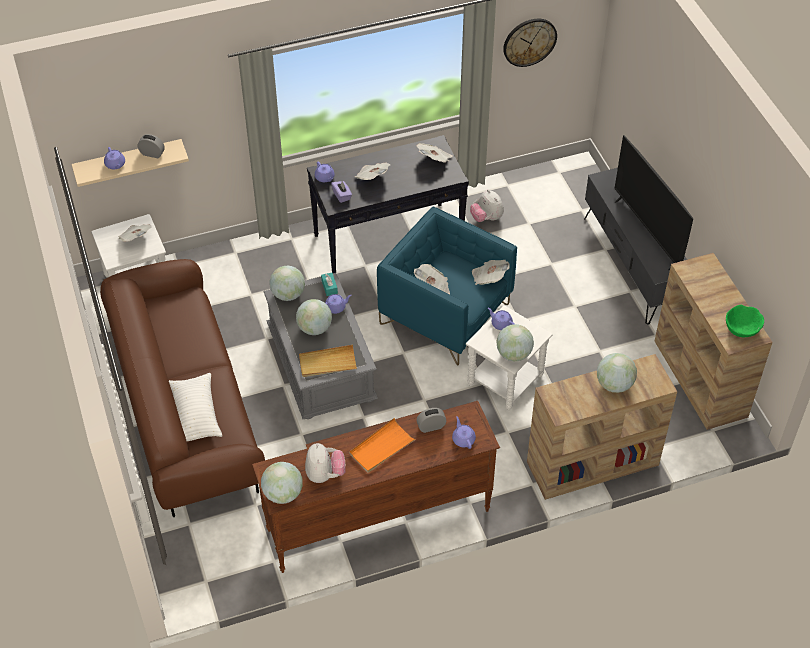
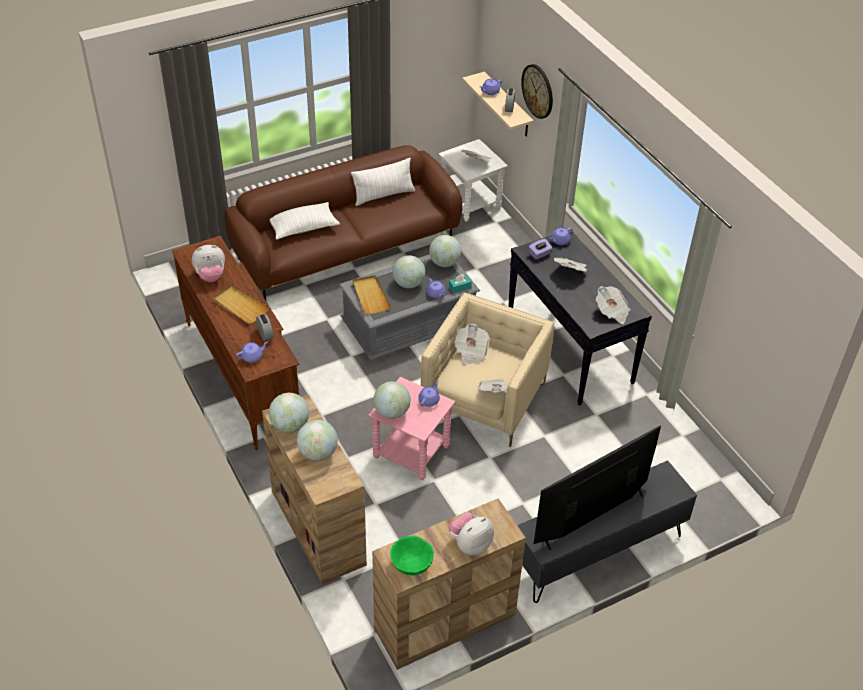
camera: 80 degrees right, 5 degrees down
globe [261,462,303,504] -> globe moved to [269,393,309,433]
orange tray [349,418,416,473] -> beige tray [212,285,270,324]
blue armchair [377,206,517,366] -> beige armchair [421,293,555,447]
white side table [466,305,552,410] -> pink side table [368,377,455,480]
plush toy [470,190,504,222] -> plush toy moved to [448,512,494,556]
wall clock [503,19,557,67] -> wall clock moved to [521,64,553,119]
none -> white pillow [351,158,415,206]

